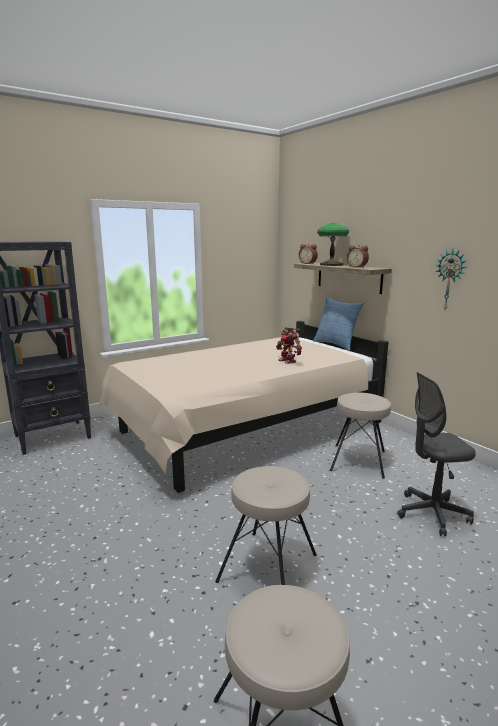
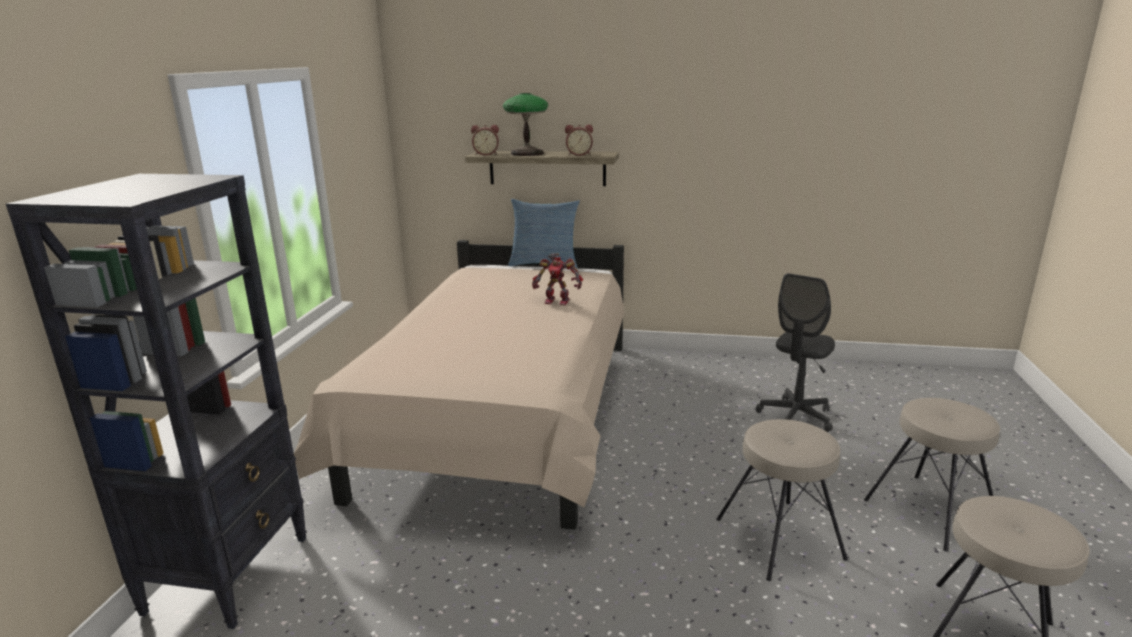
camera: 45 degrees left, 5 degrees up
beige stool [330,393,391,479] -> beige stool moved to [864,398,1000,552]
wall clock [435,249,467,310] -> none

